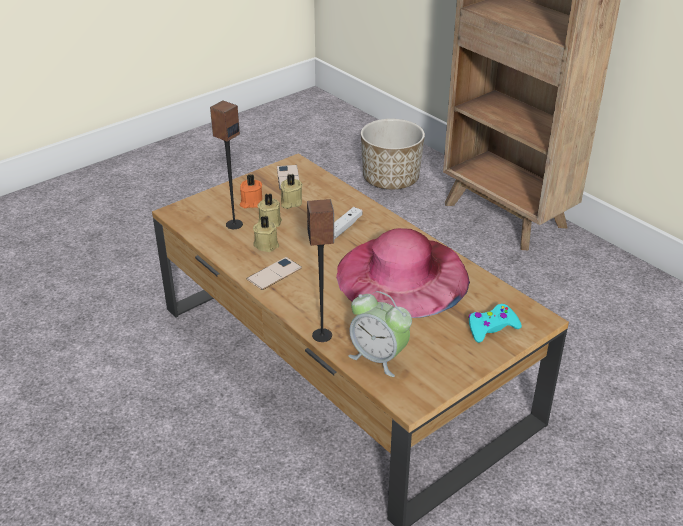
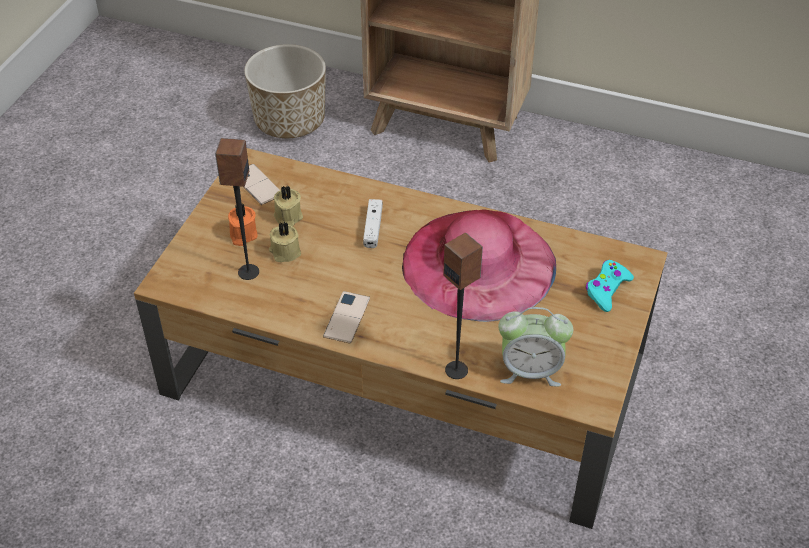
camera: 30 degrees left, 10 degrees up
beige candle [253,216,279,252] -> none

